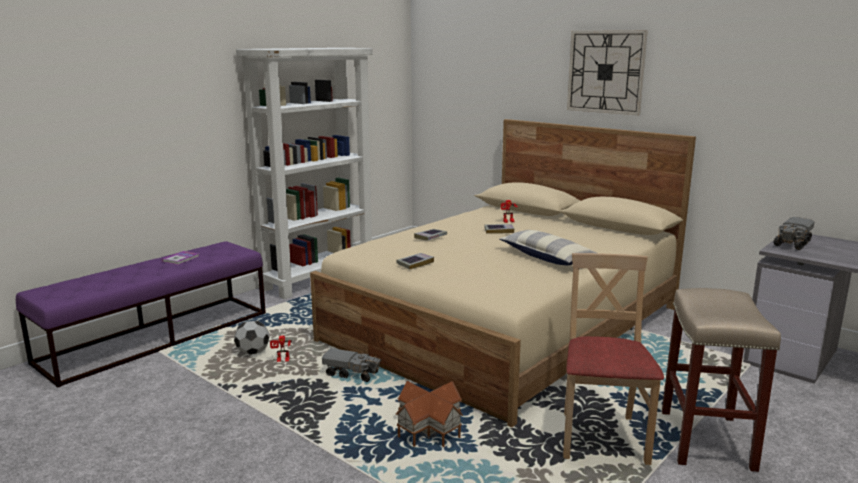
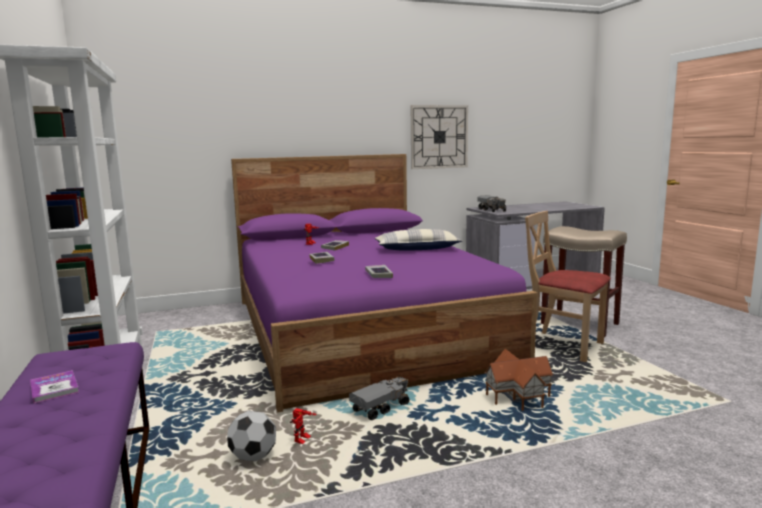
camera: 60 degrees left, 5 degrees down
beige bed [310,119,696,427] -> purple bed [231,154,537,412]
wall clock [567,30,648,115] -> wall clock moved to [411,105,468,169]

